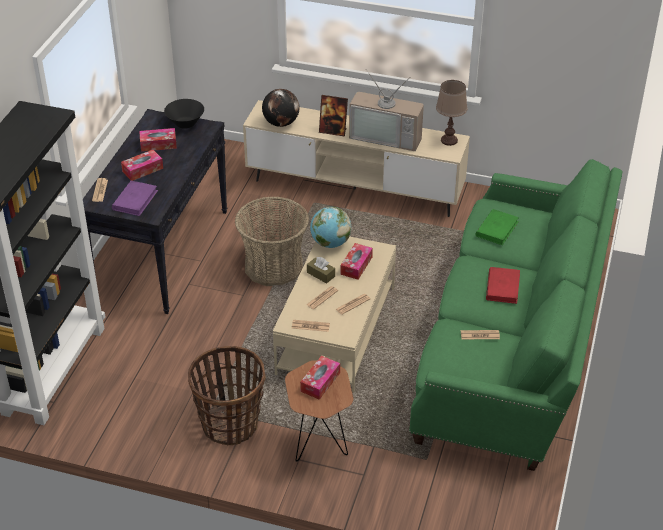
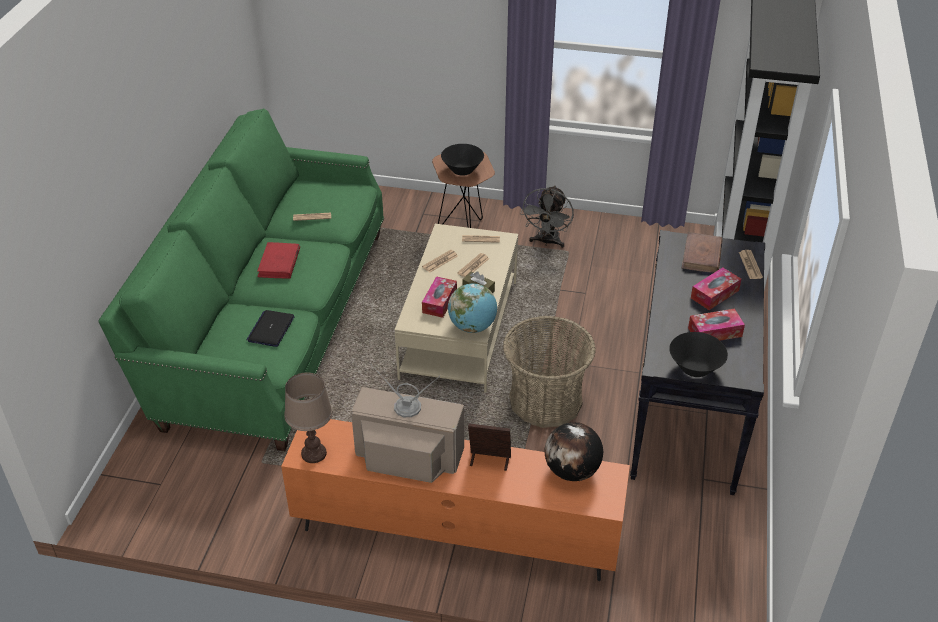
camera: 175 degrees right, 0 degrees up
purple book [112,181,158,216] -> brown book [682,232,723,273]
basket [188,346,266,445] -> grey fan [520,185,574,248]
beige tv stand [243,100,470,217] -> orange tv stand [281,419,630,581]
tissue box [300,356,340,400] -> black bowl [441,144,484,176]
green book [476,209,519,245] -> laptop [246,310,295,347]

